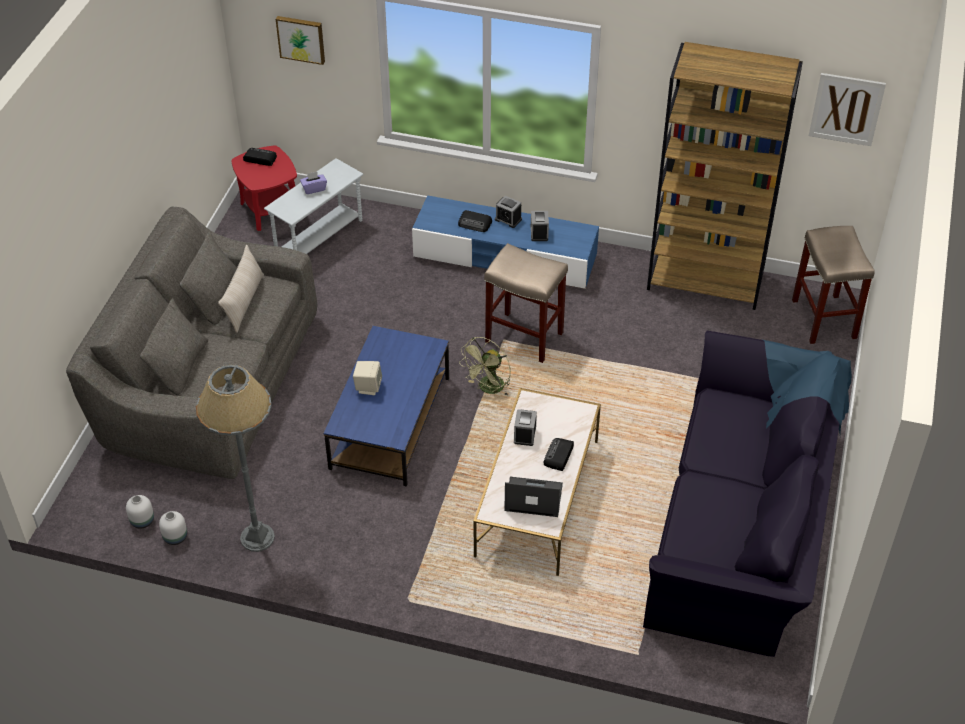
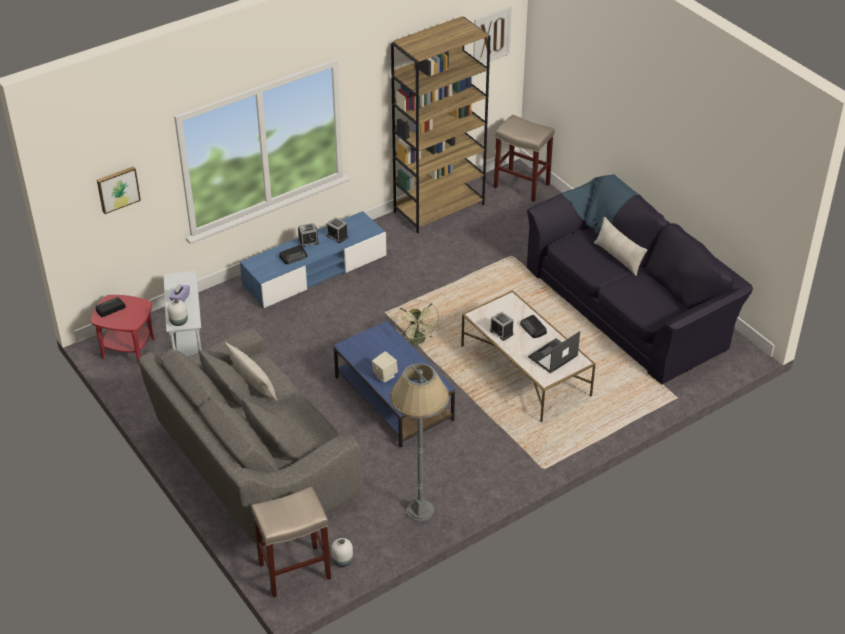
camera: 50 degrees left, 5 degrees down
white vase [159,511,187,545] -> white vase moved to [167,299,188,326]
beige stool [484,243,568,363] -> beige stool moved to [251,487,331,598]
none -> beige pillow [594,217,647,276]

